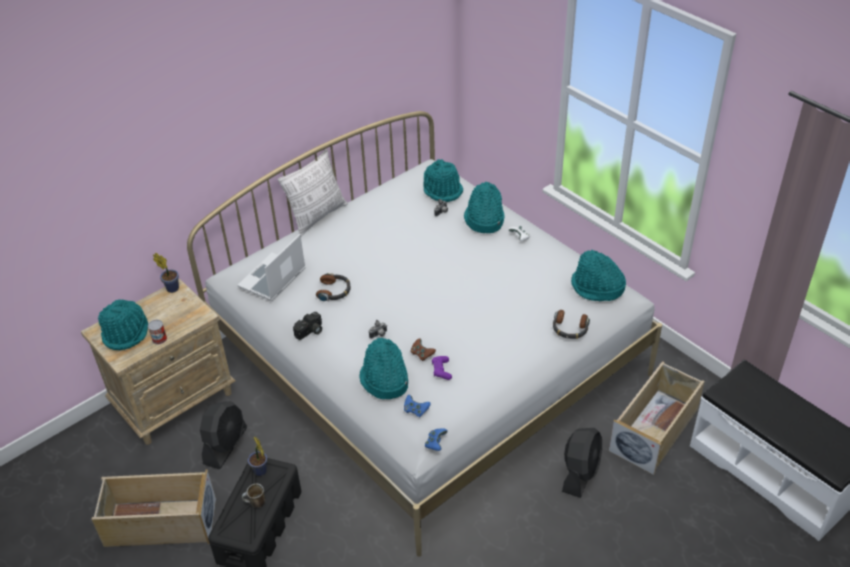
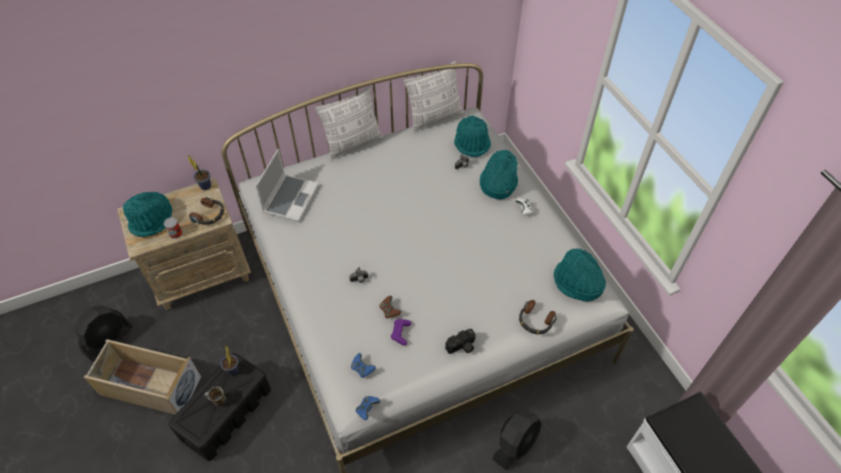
camera: 15 degrees right, 10 degrees up
black fan [200,401,247,469] -> black fan moved to [75,306,133,362]
laptop [237,234,306,301] -> laptop turned 150 degrees clockwise [255,149,319,222]
camera [293,312,322,340] -> camera moved to [445,329,476,354]
headphones [316,273,351,301] -> headphones moved to [189,197,224,225]
turquoise hat [359,338,408,399] -> none
beige storage box [609,361,705,475] -> none
none -> pillow [403,61,464,133]

